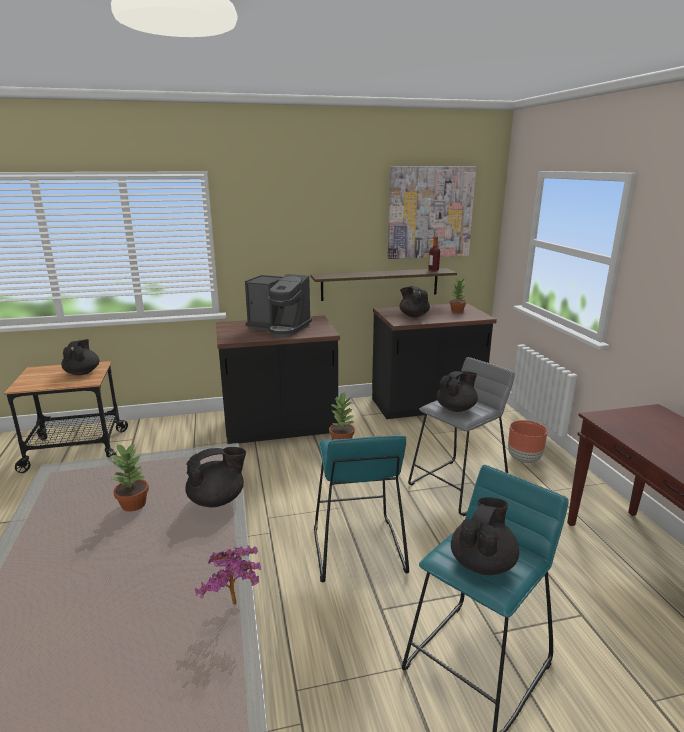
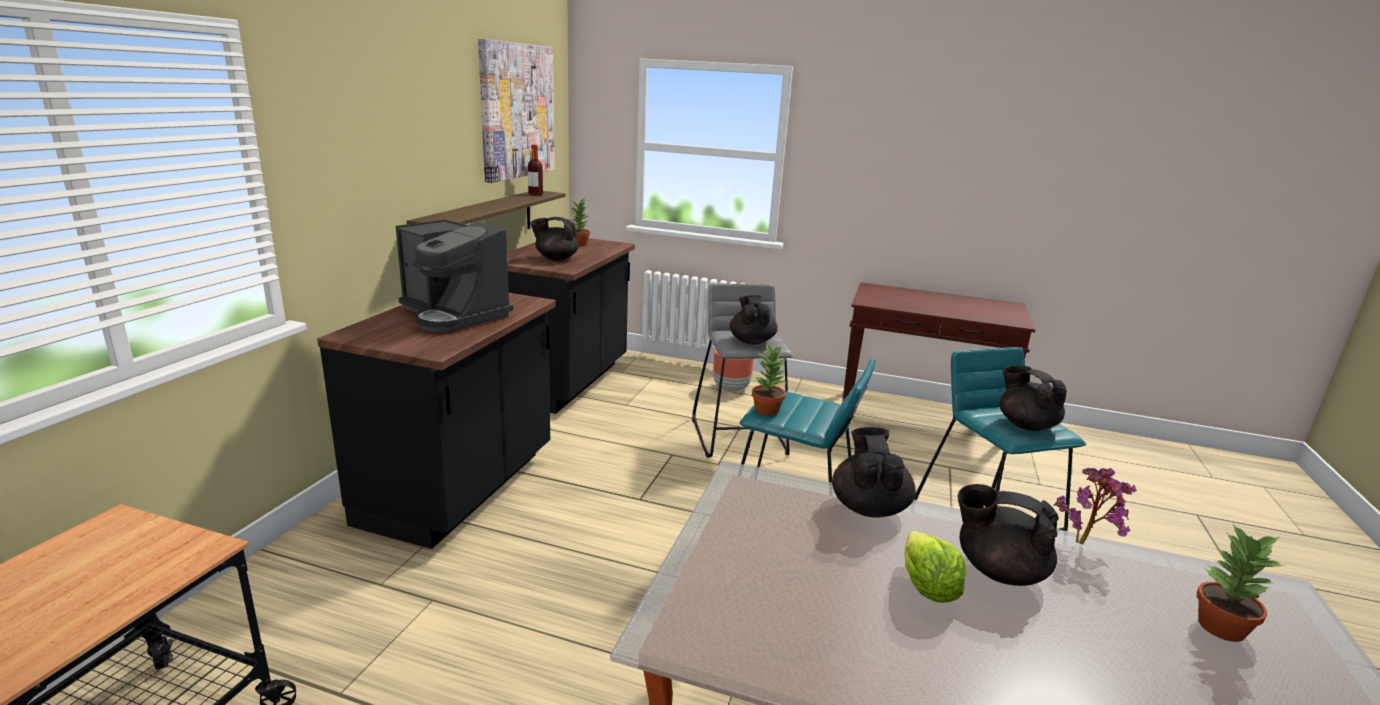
camera: 60 degrees left, 0 degrees up
black teapot [61,339,99,375] -> black teapot moved to [957,484,1059,586]
potted plant [109,443,149,512] -> potted plant moved to [1197,524,1286,642]
coffee machine [245,274,312,337] -> coffee machine turned 75 degrees clockwise [396,219,513,332]
none -> lettuce [904,531,966,603]

